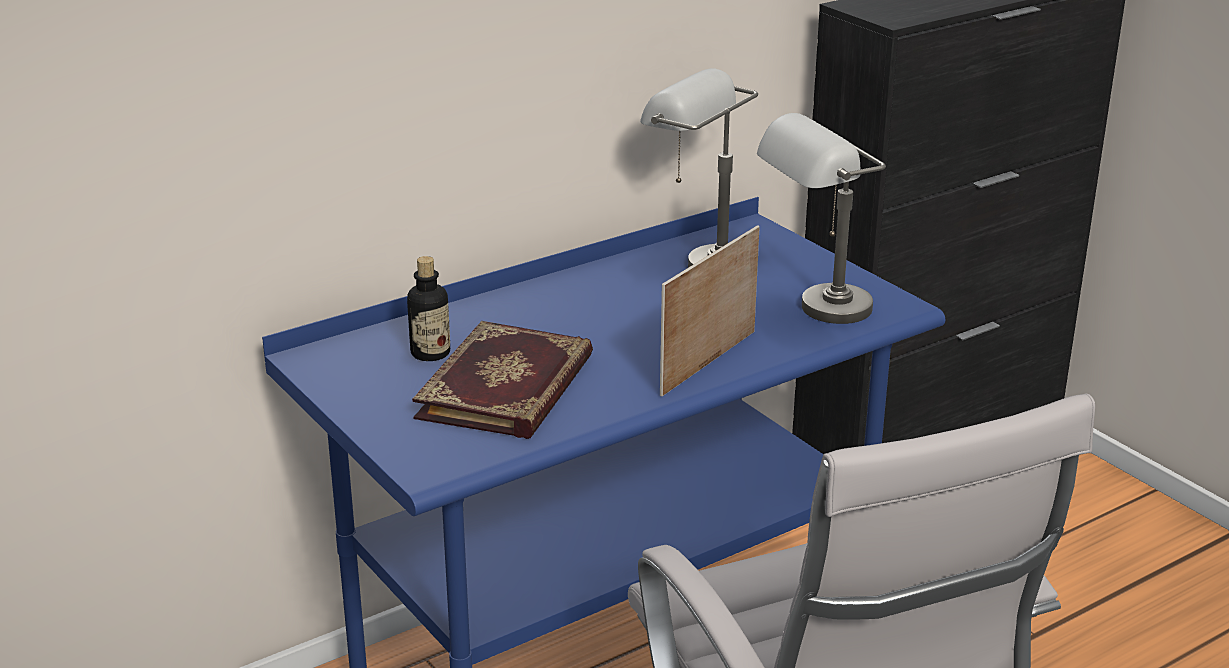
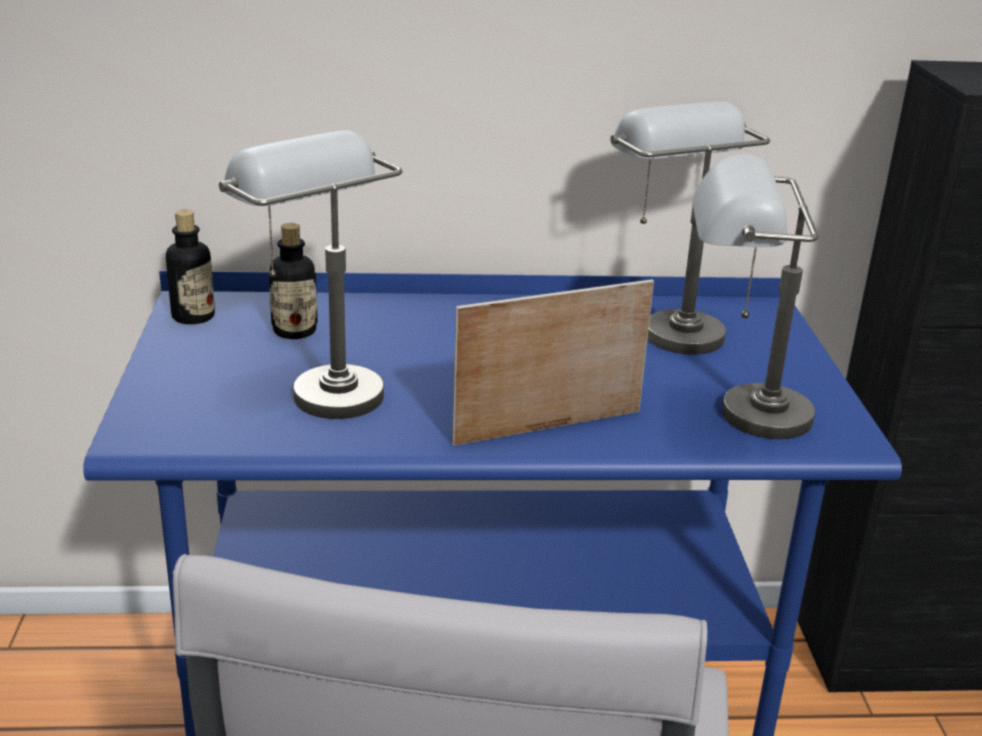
camera: 30 degrees right, 0 degrees up
book [412,321,593,439] -> grey table lamp [219,130,403,419]
none -> bottle [166,210,215,324]

